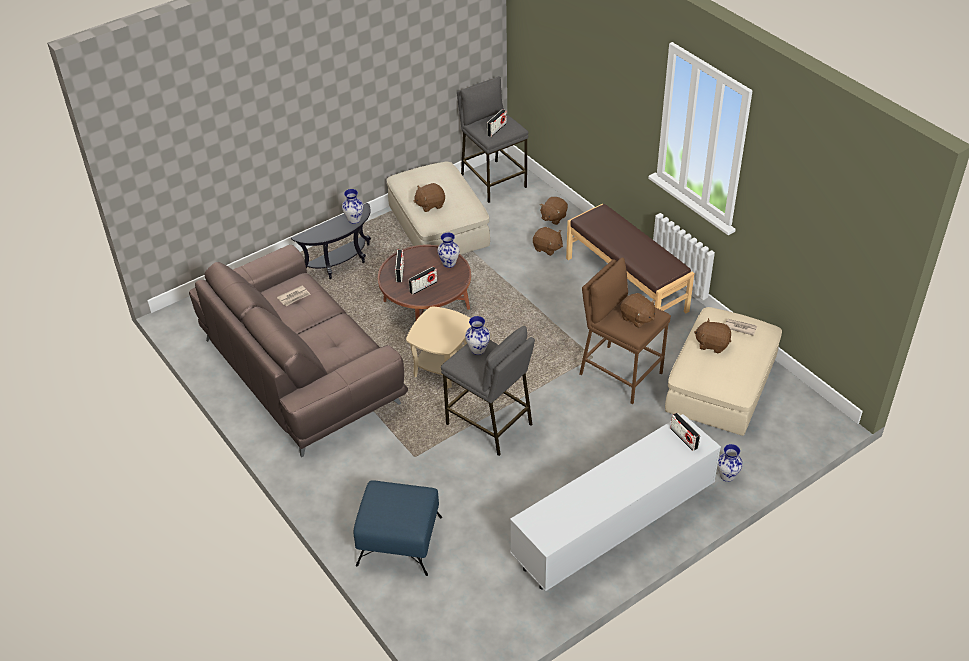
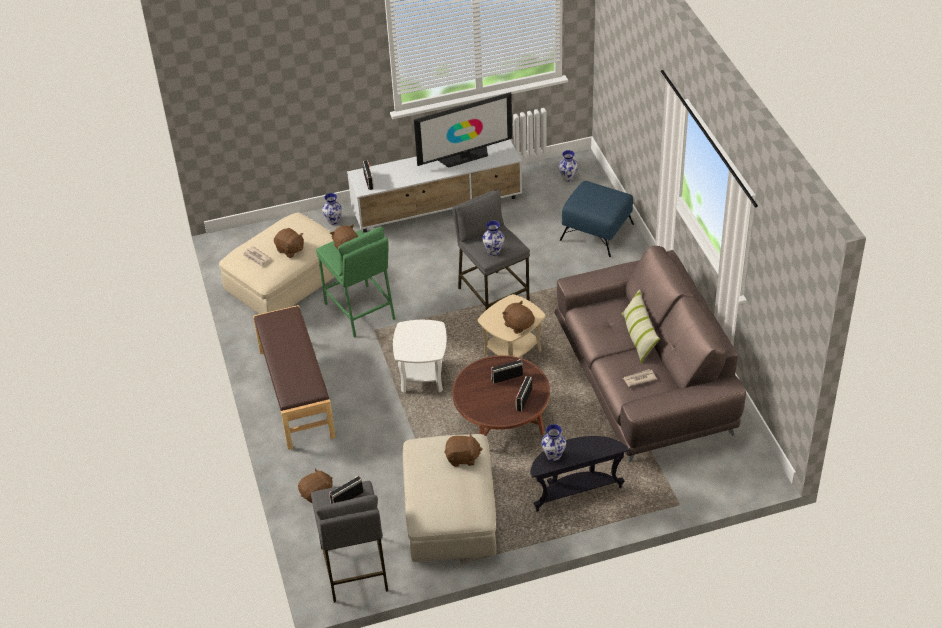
camera: 160 degrees left, 0 degrees up
vase [437,232,460,268] -> vase moved to [559,150,578,182]
brown plush toy [533,227,563,256] -> brown plush toy moved to [502,301,535,334]
brown stool [580,257,671,404] -> green stool [316,227,395,338]
none -> white side table [393,320,447,393]
none -> television [414,92,512,168]
none -> pillow [622,289,660,363]

